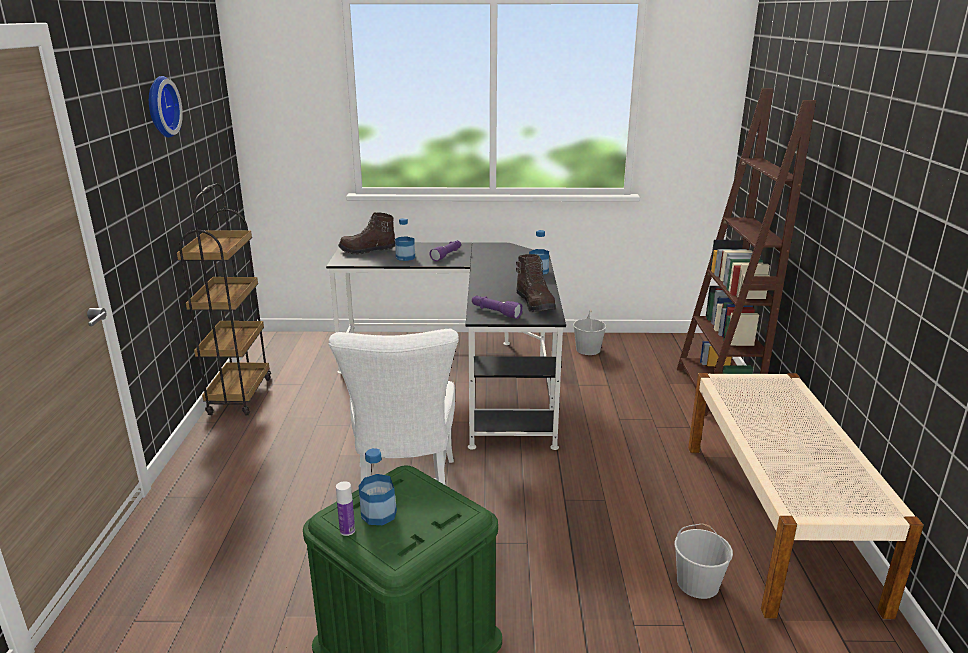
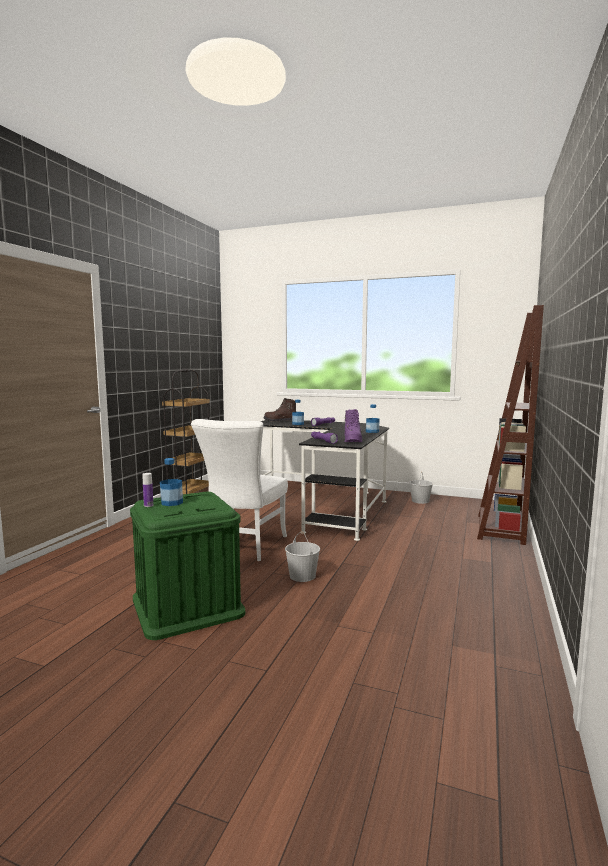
camera: 20 degrees right, 15 degrees down
wall clock [149,76,183,138] -> none
brown boot [516,254,556,312] -> purple boot [345,409,362,442]
white bucket [675,524,733,599] -> white bucket moved to [285,531,320,582]
beige bench [688,373,924,619] -> none

